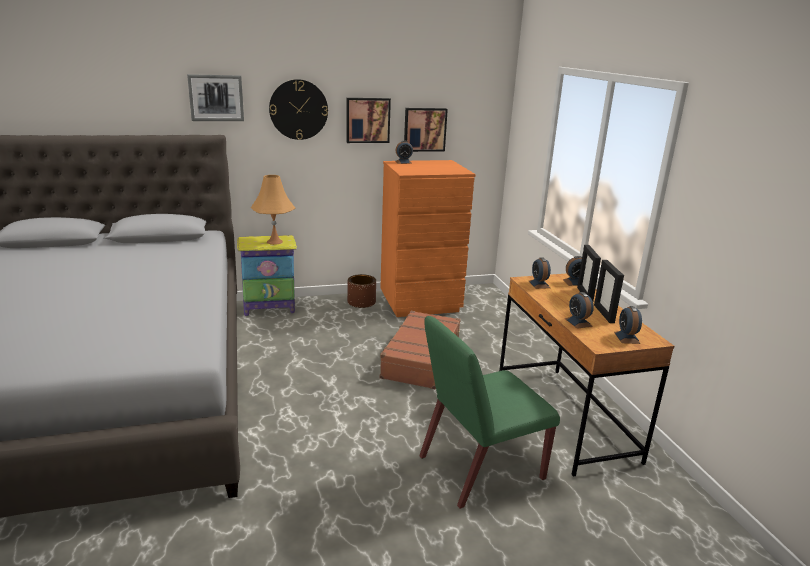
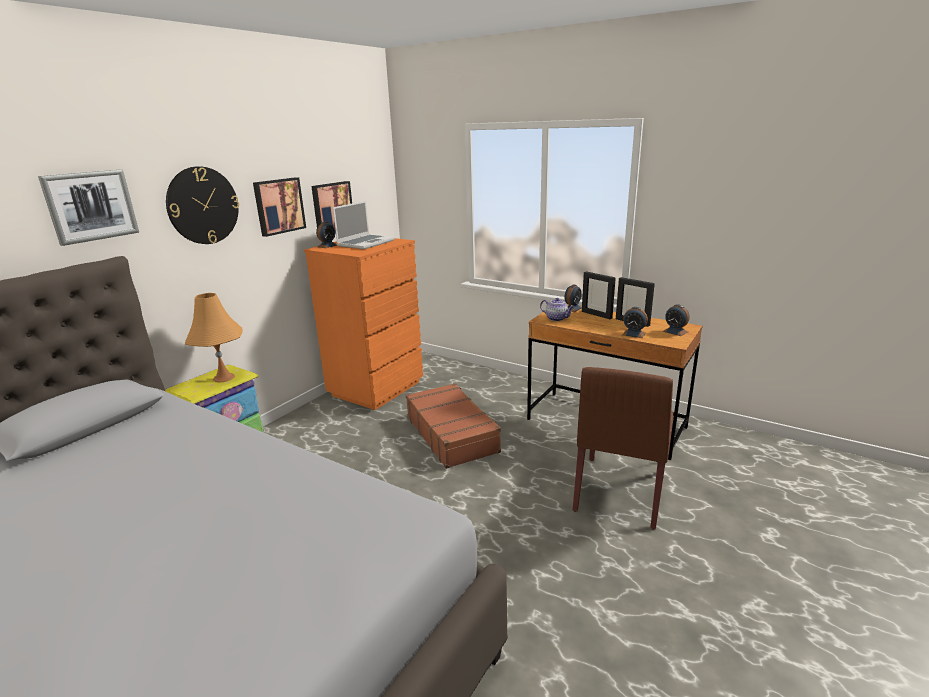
camera: 40 degrees left, 0 degrees up
brown planter [347,274,376,308] -> none
green chair [419,316,560,509] -> brown chair [573,367,673,530]
alarm clock [529,258,551,289] -> teapot [540,298,575,321]
none -> laptop [333,201,395,249]

